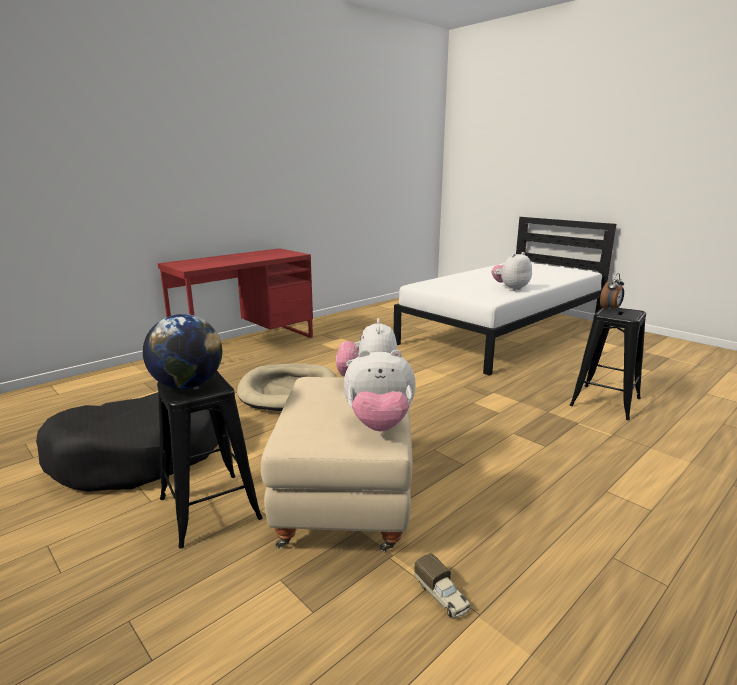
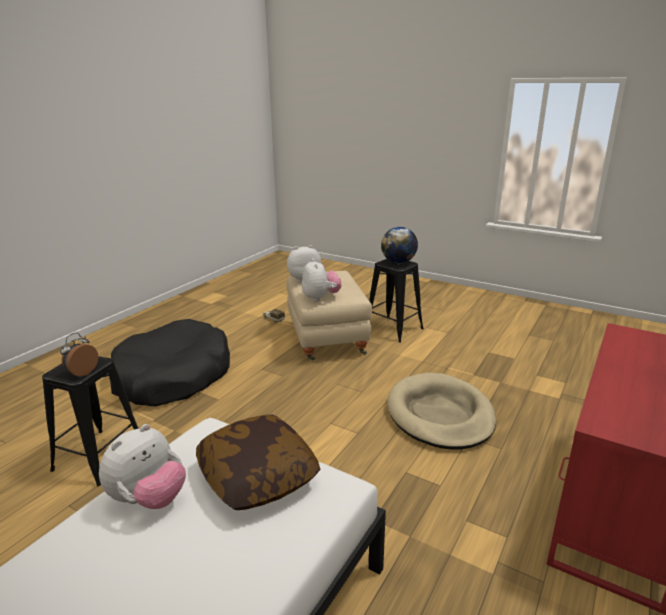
camera: 165 degrees right, 5 degrees up
black dog bed [36,386,218,492] -> black dog bed moved to [109,319,230,406]
none -> pillow [196,415,320,510]

